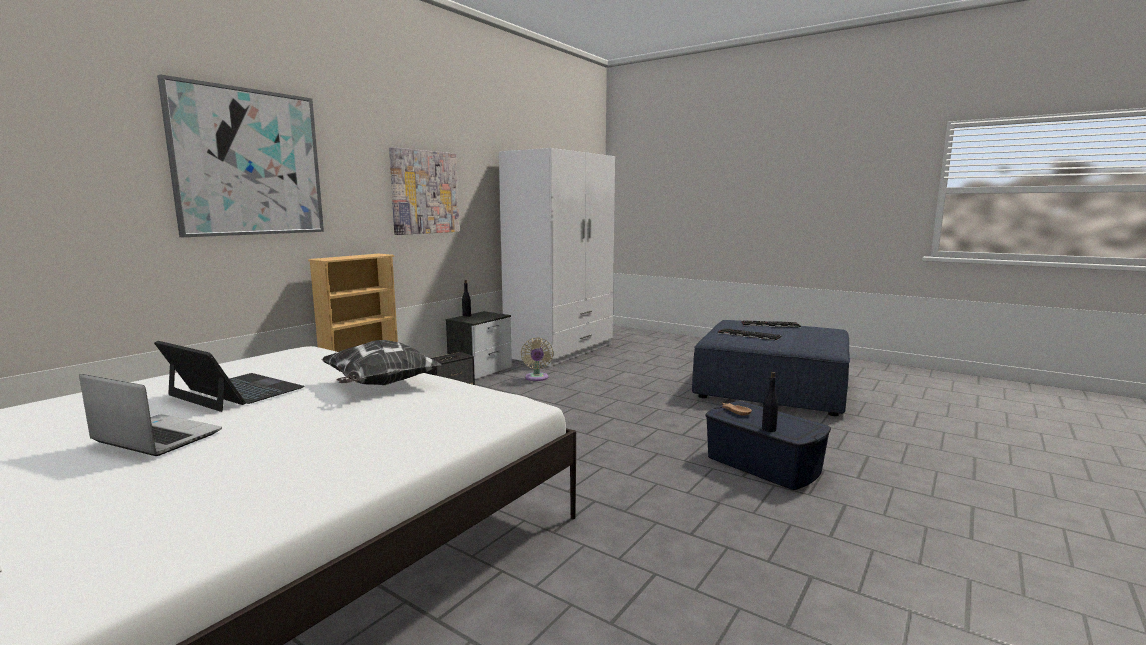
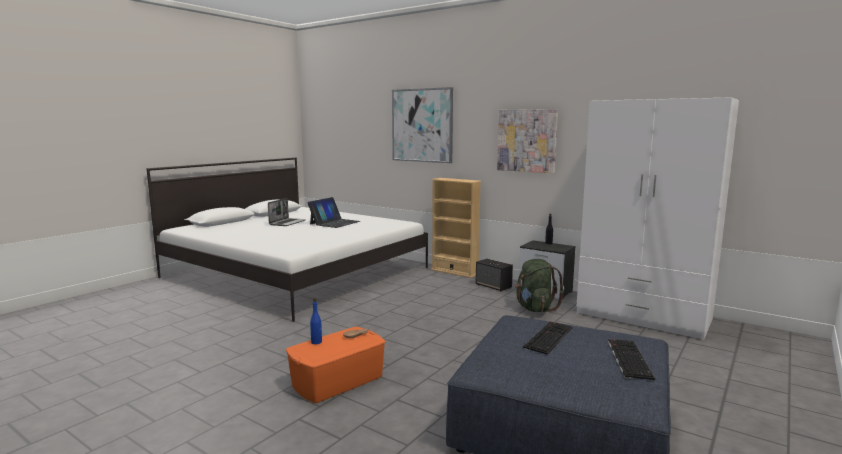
camera: 90 degrees right, 0 degrees up
pillow [321,340,442,385] -> none
beige fan [521,338,553,381] -> green backpack [515,259,564,312]
blue storage box [705,401,831,490] -> orange storage box [286,327,386,403]
black bottle [762,372,778,432] -> blue bottle [310,298,322,344]

